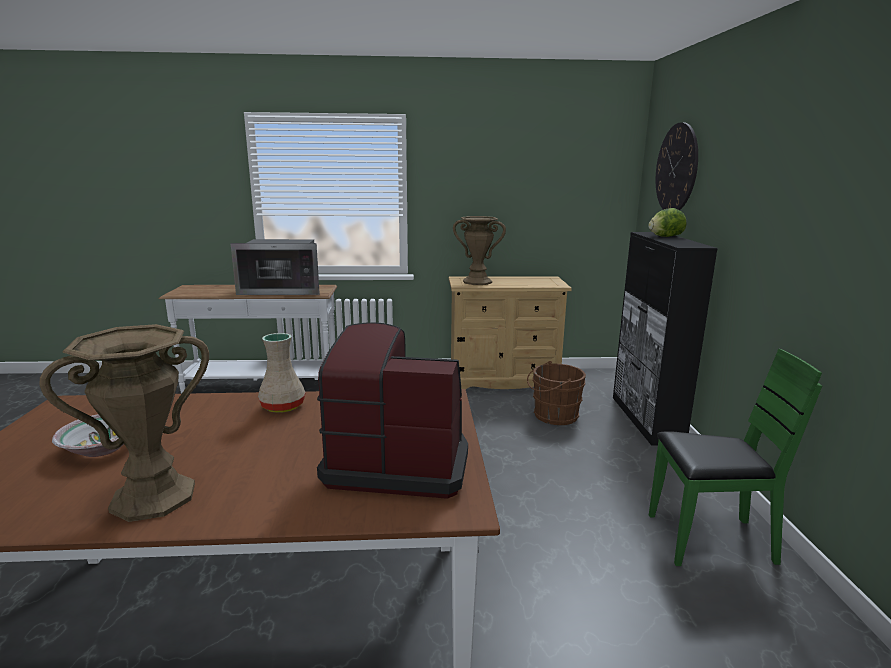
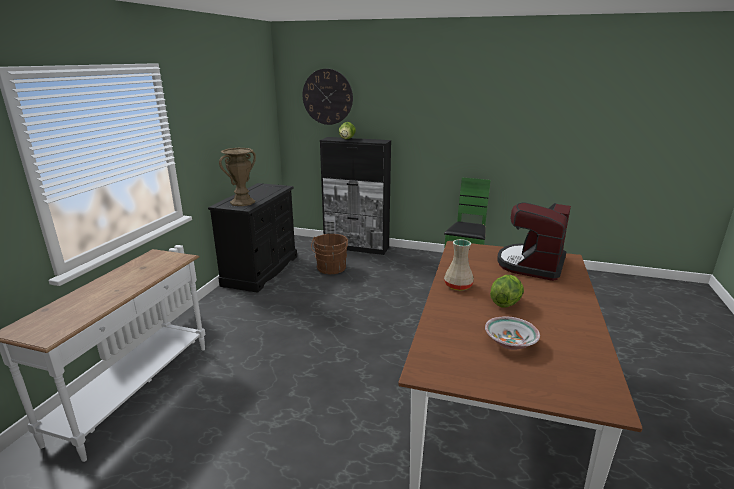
camera: 70 degrees left, 5 degrees up
brown vase [39,324,209,522] -> none
microwave [230,239,320,295] -> none
beige dresser [449,276,572,390] -> black dresser [208,183,297,293]
none -> lettuce [490,275,524,307]

